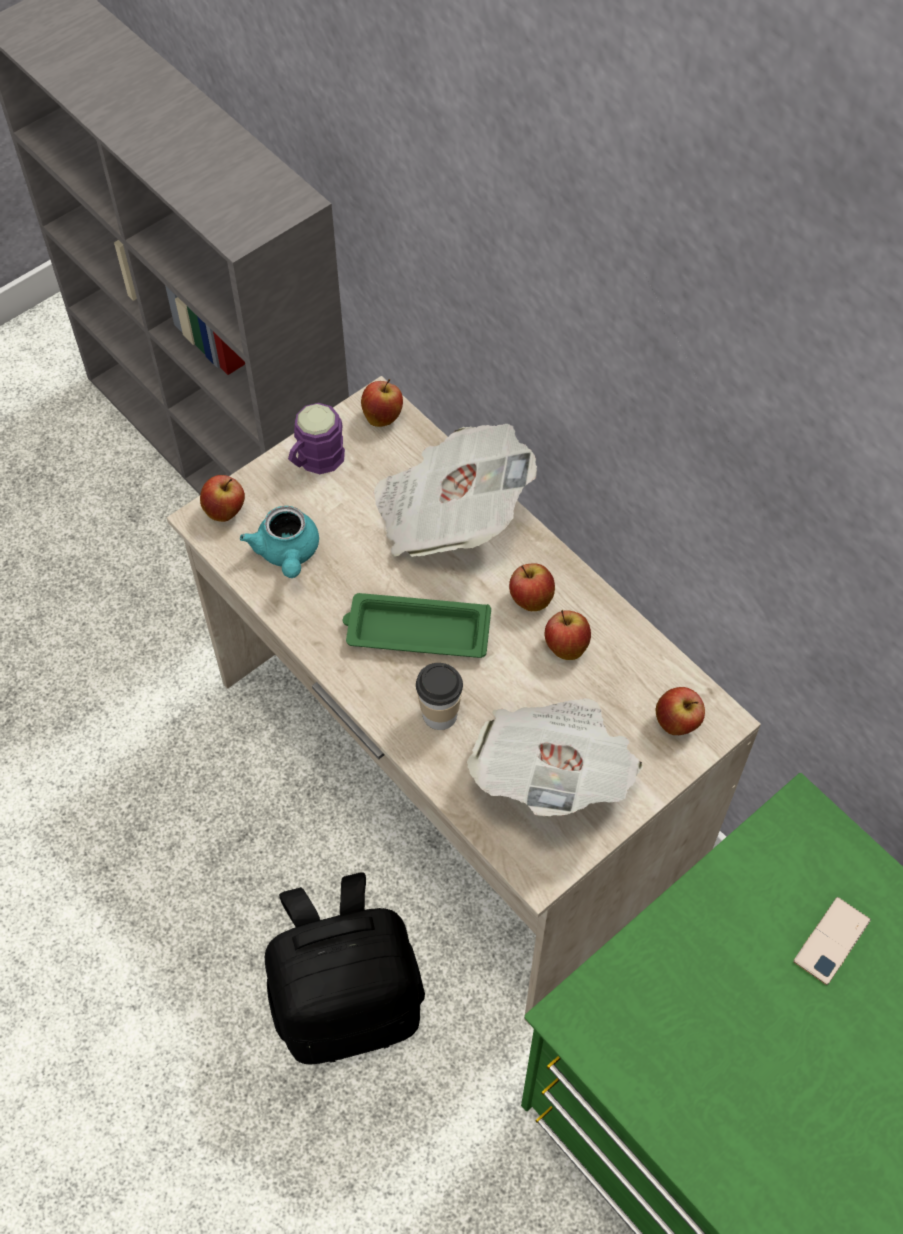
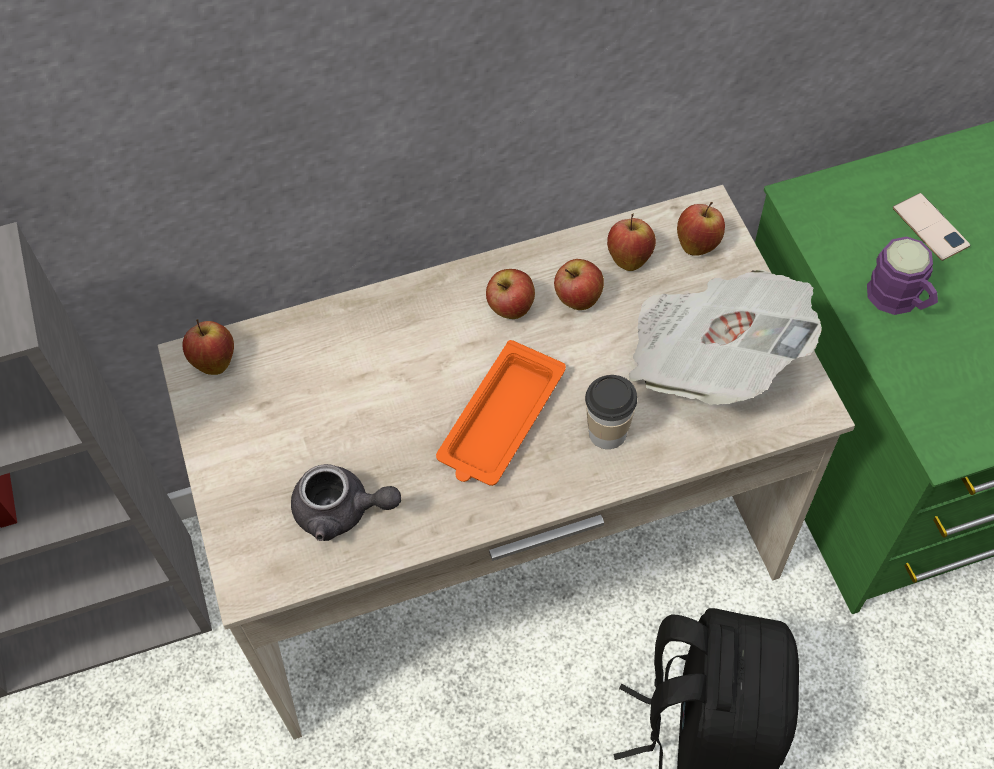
camera: 65 degrees left, 0 degrees up
apple [200,475,245,522] -> apple moved to [607,214,656,271]
turquoise teapot [240,506,319,578] -> grey teapot [291,464,401,541]
purple mug [288,403,345,474] -> purple mug moved to [867,236,938,315]
green tray [343,593,491,658] -> orange tray [436,340,566,486]
newspaper [373,424,537,557] -> none

